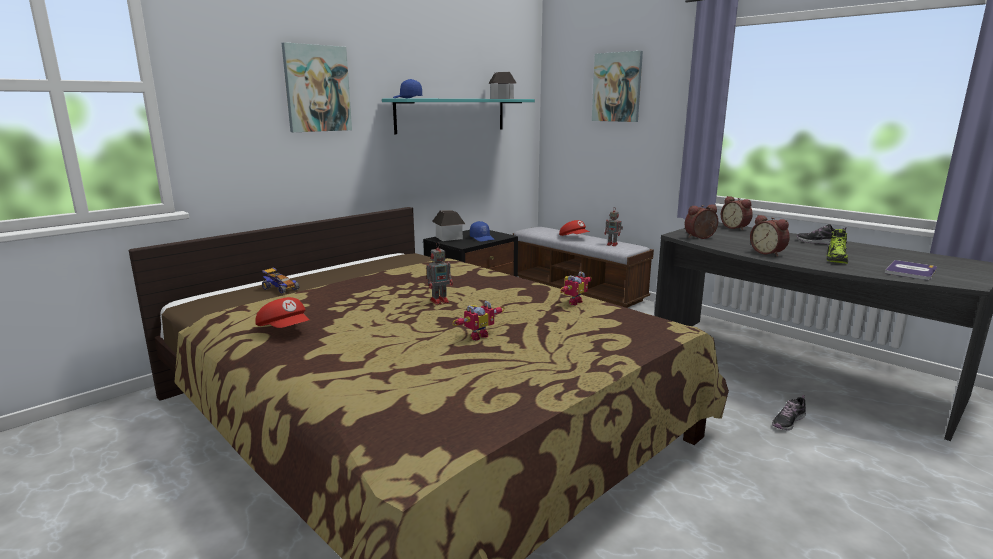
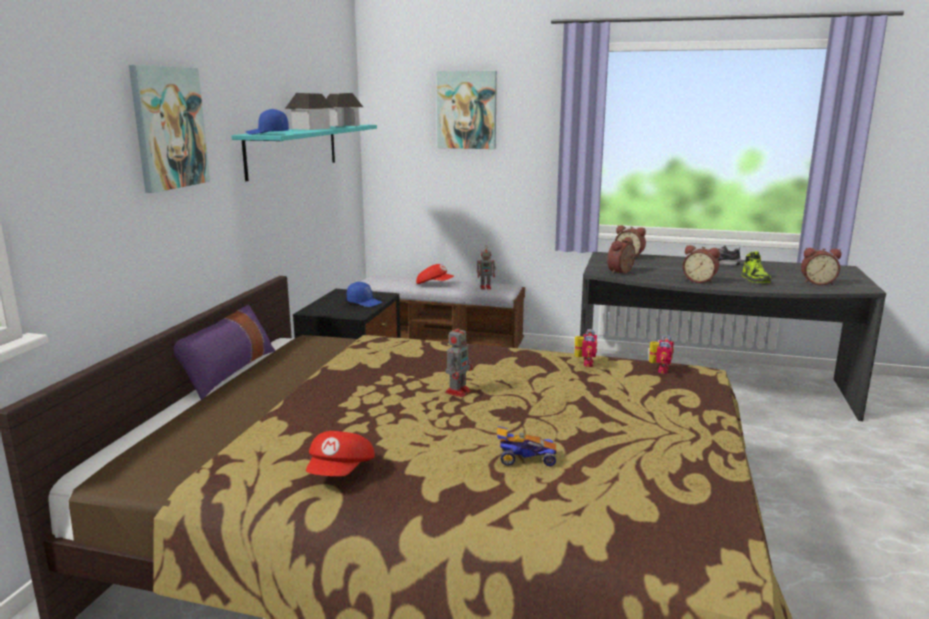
camera: 30 degrees left, 0 degrees up
red cap [255,297,310,328] -> red cap turned 90 degrees clockwise [306,431,375,476]
toy car [262,268,299,294] -> toy car moved to [497,426,556,466]
toy house [432,210,465,241] -> toy house moved to [285,93,334,130]
toy robot [452,301,504,341] -> toy robot moved to [649,335,674,374]
shoe [772,395,806,430] -> none
book [885,260,937,280] -> alarm clock [801,248,841,285]
none -> purple pillow [174,305,275,400]

